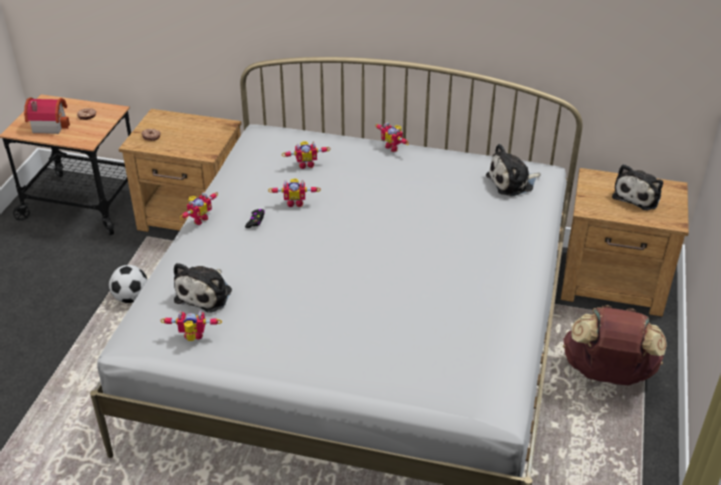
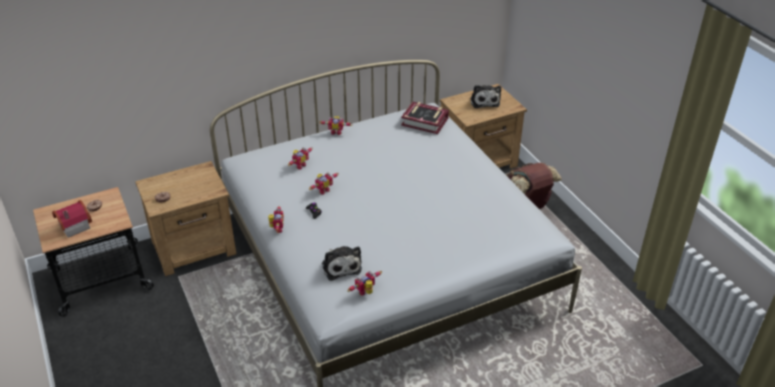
camera: 40 degrees left, 0 degrees up
football [109,265,148,303] -> none
plush toy [486,144,541,196] -> book [401,102,449,134]

